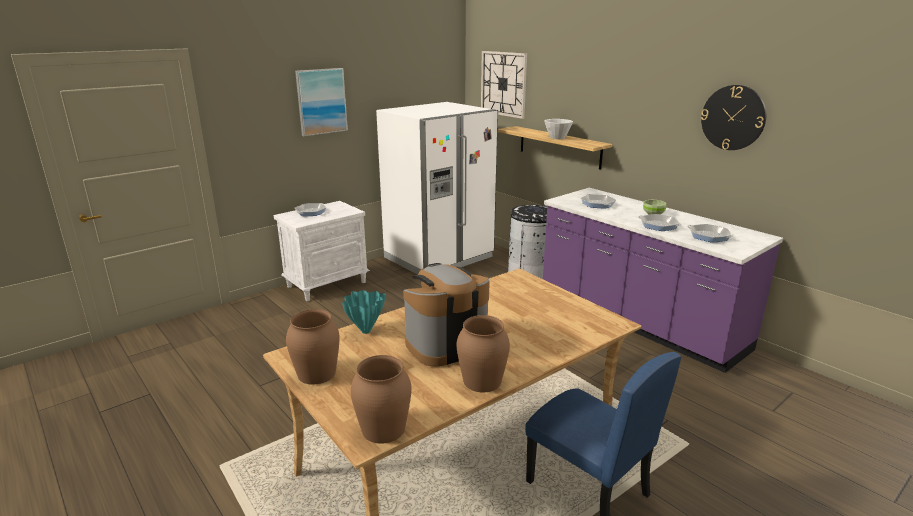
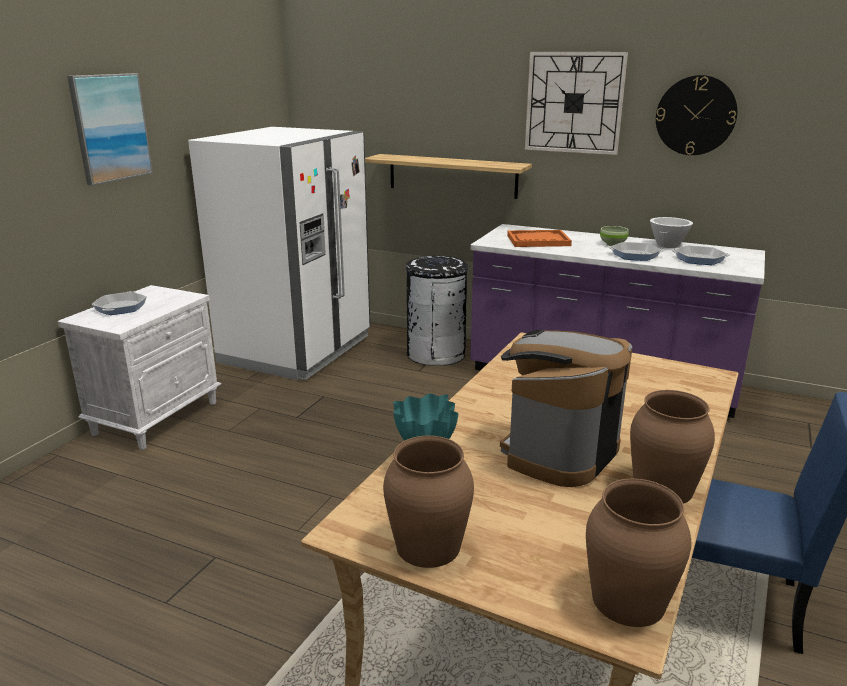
camera: 25 degrees left, 0 degrees up
wall clock [481,51,527,119] -> wall clock moved to [525,52,628,155]
white bowl [544,119,573,139] -> white bowl moved to [650,217,693,248]
frying pan [581,194,616,208] -> orange tray [507,230,572,247]

